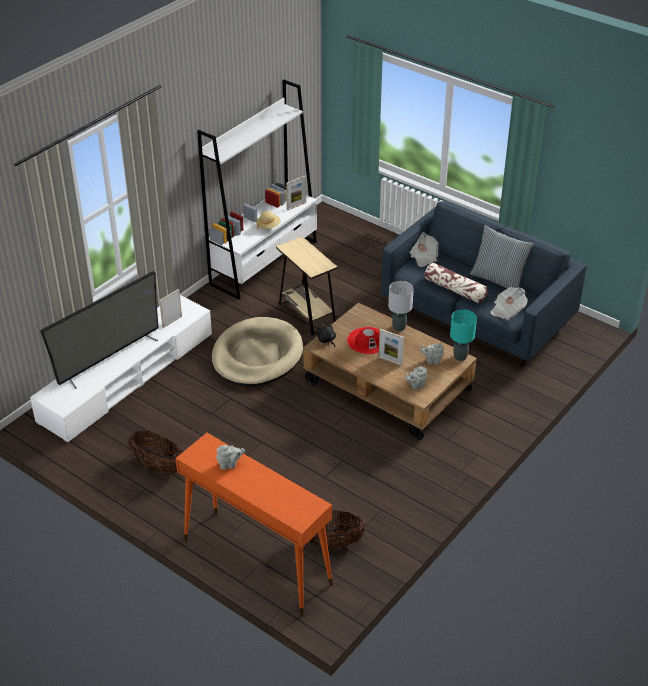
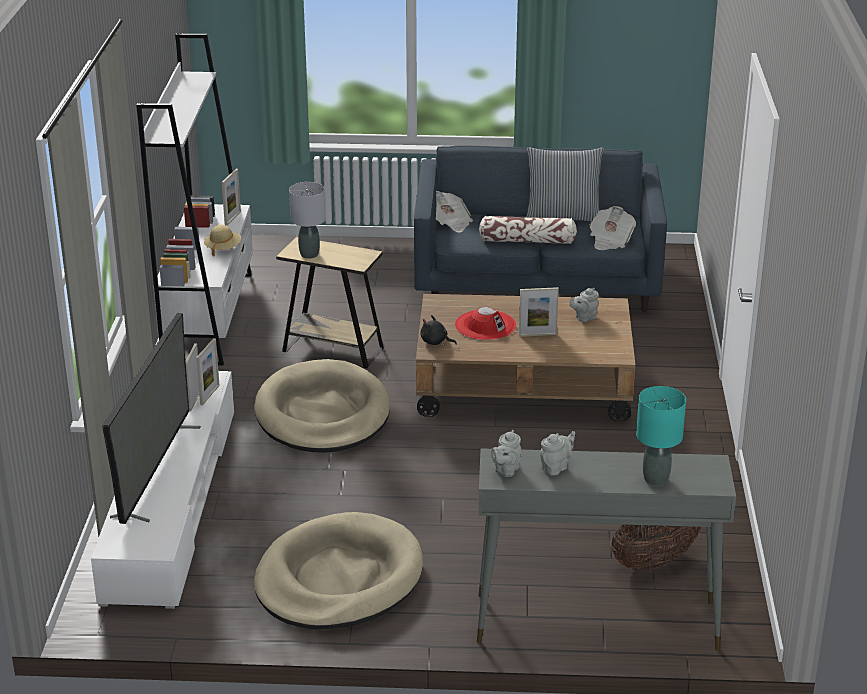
camera: 35 degrees left, 10 degrees down
basket [128,430,182,473] -> beige dog bed [254,512,423,629]
orange console table [176,433,333,617] -> grey console table [477,448,736,651]
grey table lamp [388,281,414,331] -> grey table lamp moved to [289,182,326,259]
grey teapot [405,366,427,390] -> grey teapot moved to [491,430,522,477]
turquoise table lamp [450,309,477,361] -> turquoise table lamp moved to [636,386,686,486]
none -> picture frame [196,338,220,405]

